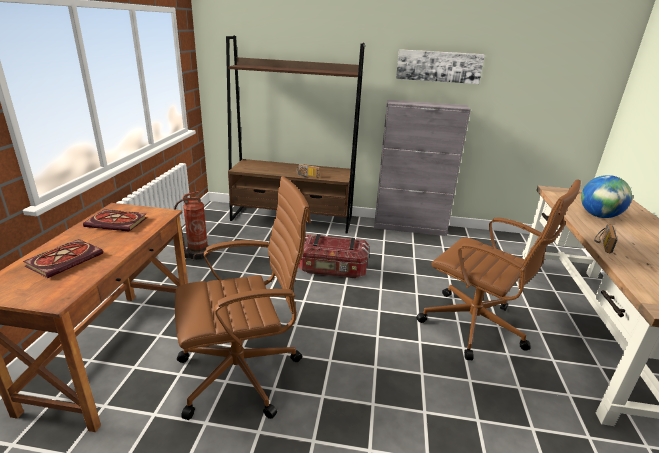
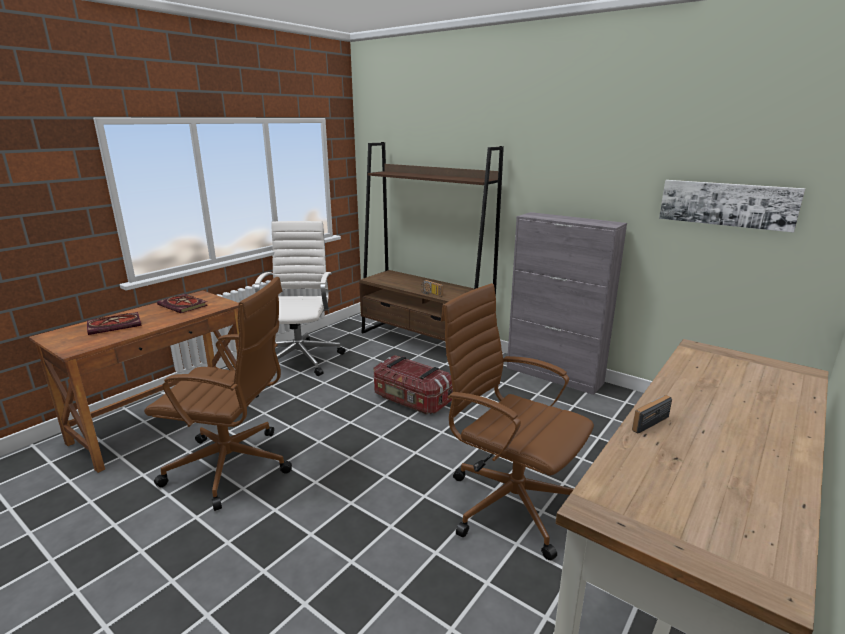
camera: 30 degrees right, 5 degrees down
fire extinguisher [174,191,210,261] -> white office chair [255,221,346,376]
picture [396,49,485,84] -> picture moved to [659,180,805,233]
brown office chair [416,179,581,360] -> brown office chair turned 150 degrees clockwise [441,283,594,561]
globe [581,175,632,218] -> none

